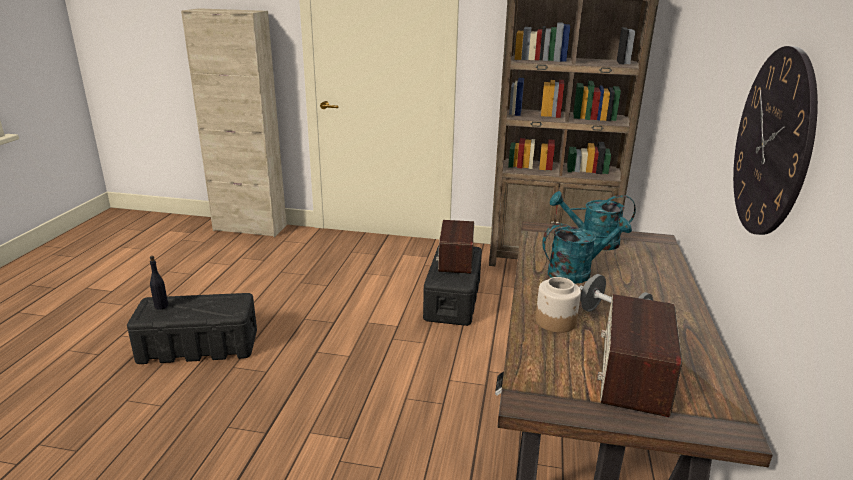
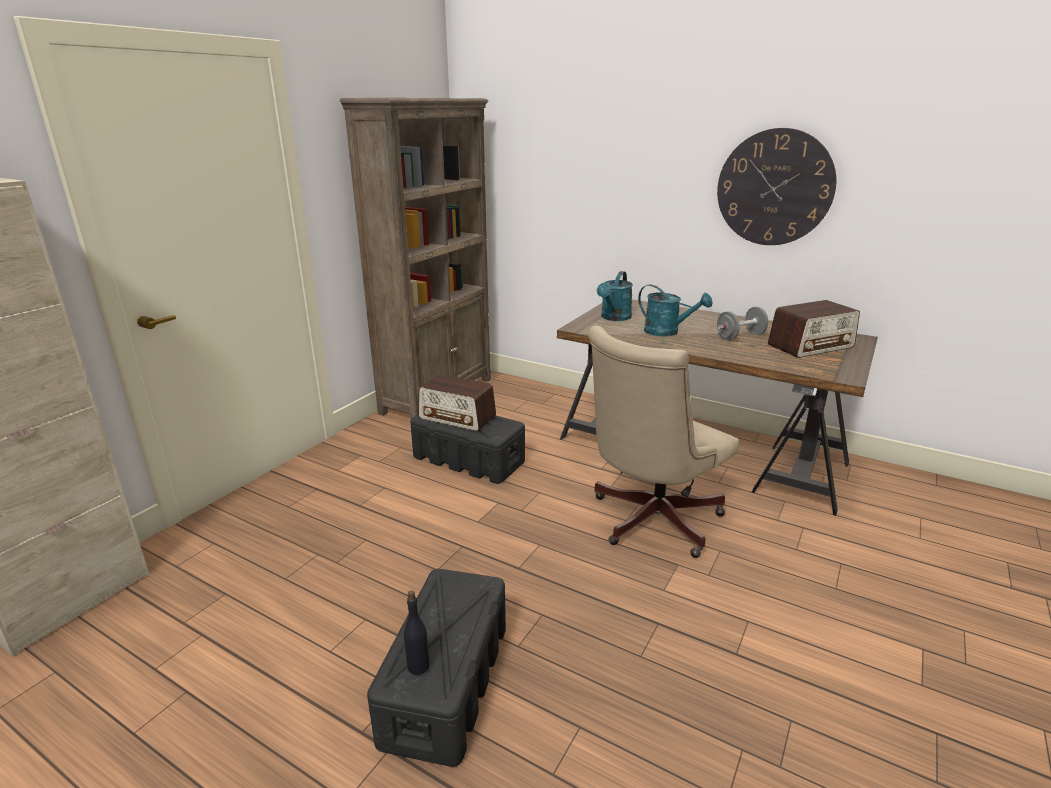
camera: 70 degrees left, 0 degrees up
jar [536,277,581,333] -> none
turquoise watering can [542,217,632,284] -> turquoise watering can turned 120 degrees clockwise [638,284,712,336]
radio [597,294,682,417] -> radio turned 60 degrees counterclockwise [768,300,860,358]
none -> beige office chair [588,325,739,558]

